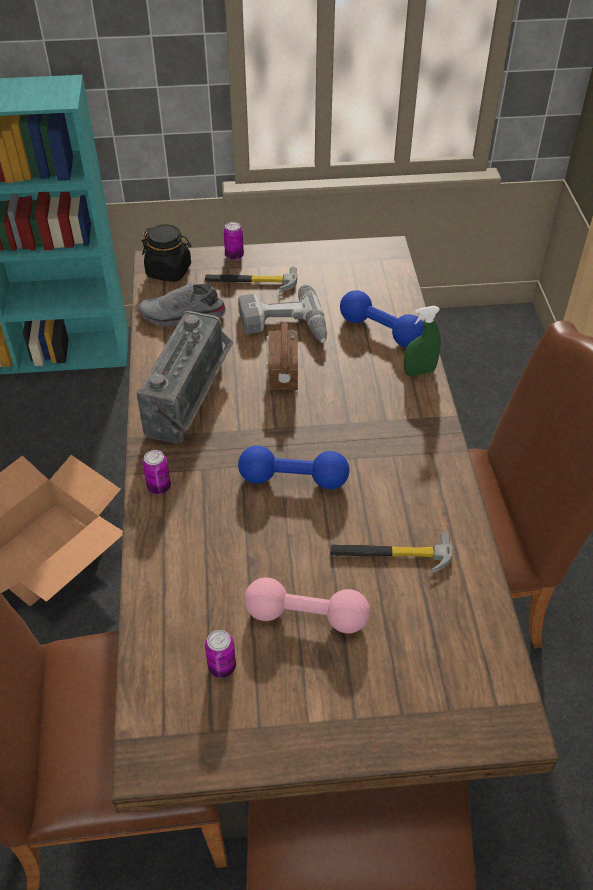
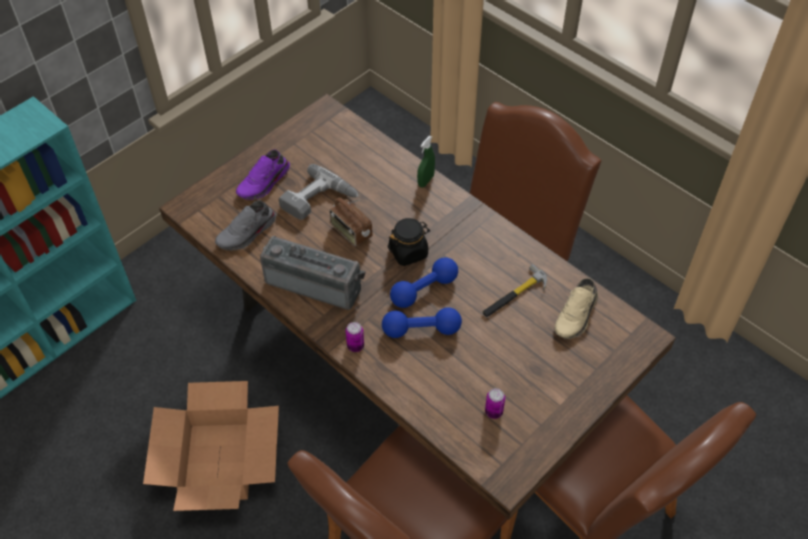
camera: 40 degrees left, 5 degrees up
radio [137,311,233,444] -> radio turned 45 degrees counterclockwise [260,236,366,310]
black jar [142,224,191,282] -> black jar moved to [388,218,430,266]
hammer [205,266,297,293] -> purple shoe [236,150,290,200]
can [223,222,244,260] -> none
pink dumbbell [244,577,370,633] -> none
blue dumbbell [340,290,424,348] -> blue dumbbell moved to [382,307,462,338]
none -> beige shoe [554,278,598,339]

